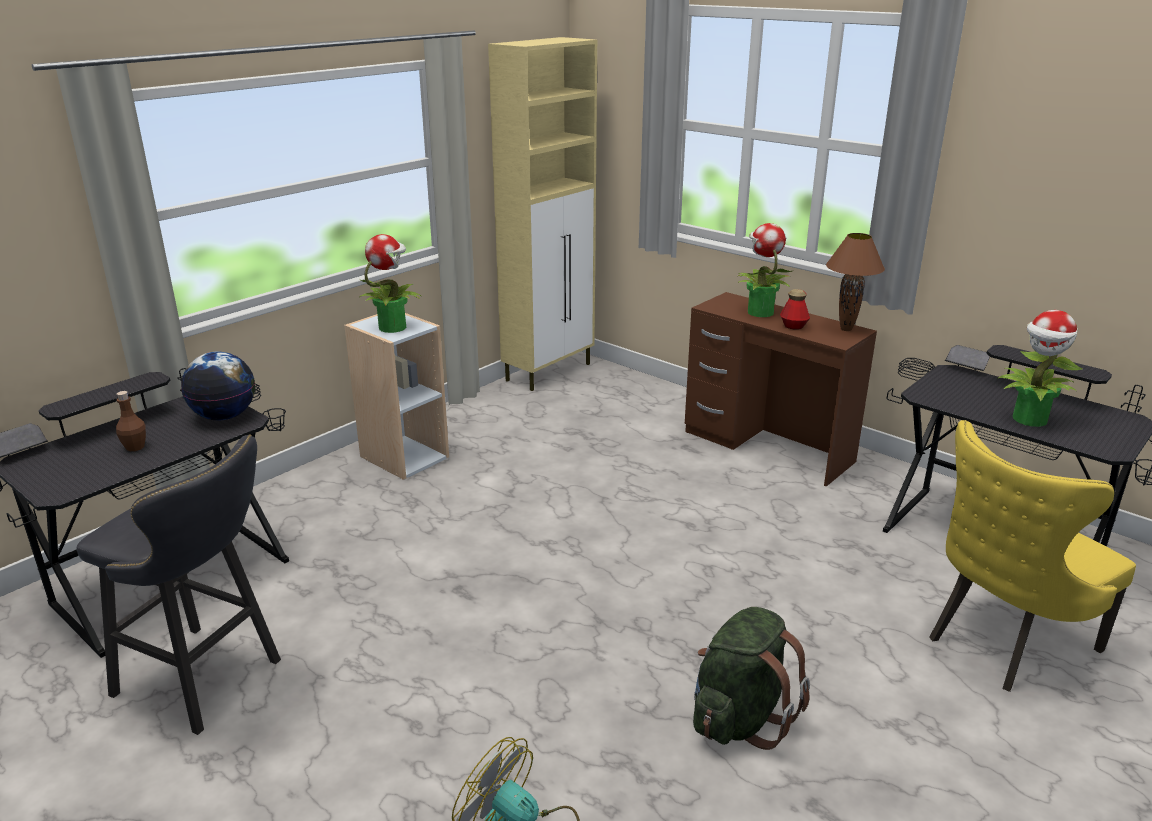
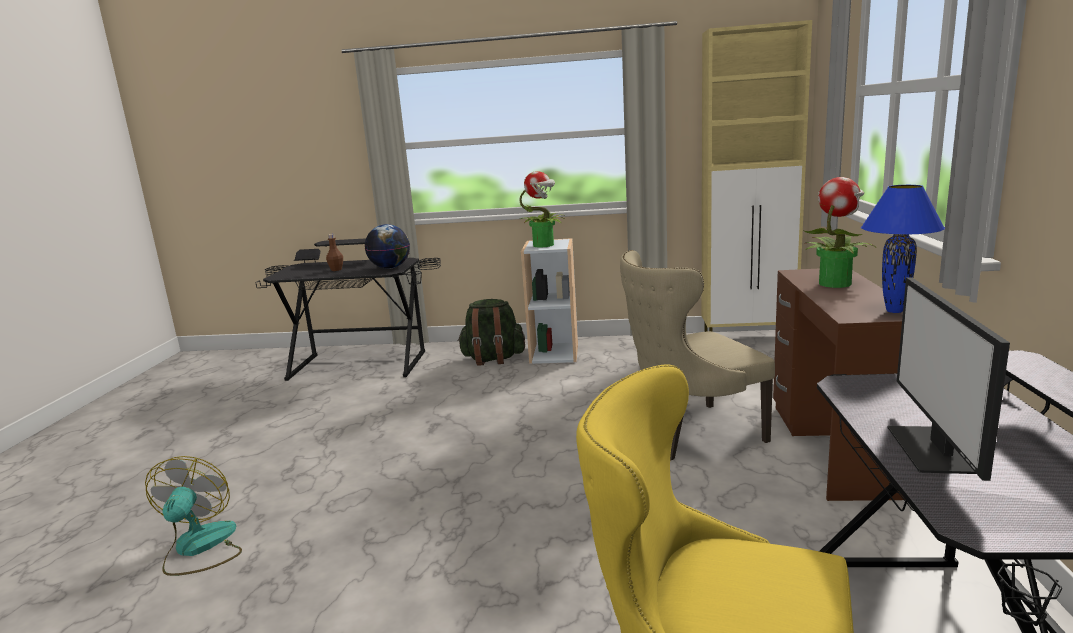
camera: 55 degrees right, 10 degrees down
black stool [77,434,281,735] -> none
green backpack [693,607,810,750] -> green backpack moved to [458,299,525,366]
bottle [780,289,810,330] -> none
brown table lamp [826,233,885,331] -> blue table lamp [861,185,945,313]
potted plant [997,310,1083,427] -> monitor [888,277,1010,481]
none -> beige chair [620,250,775,461]

